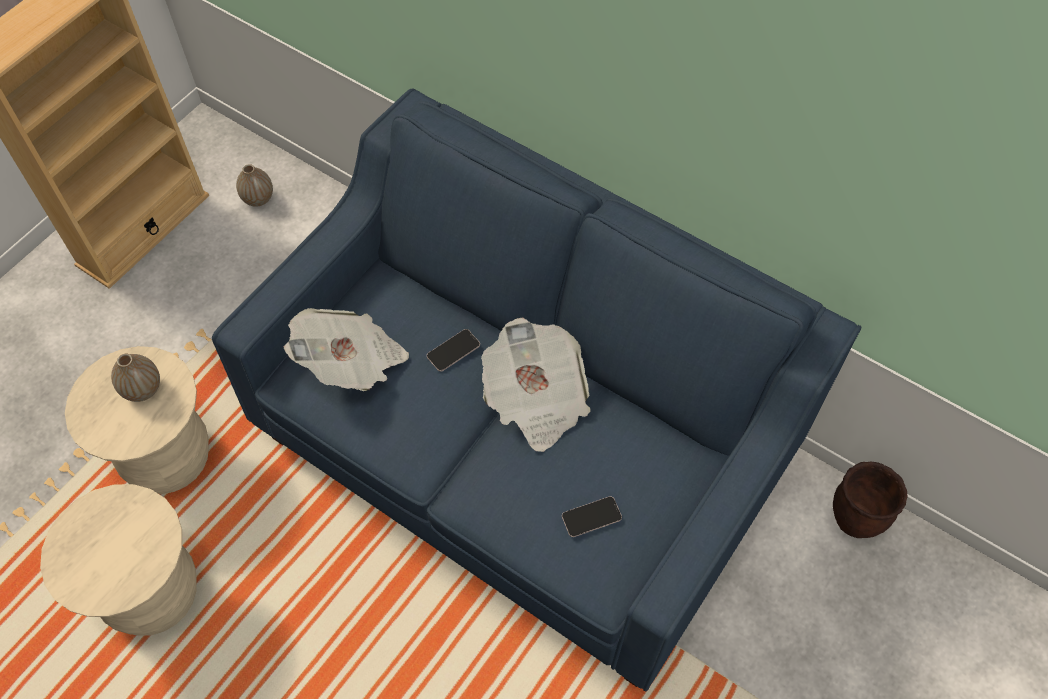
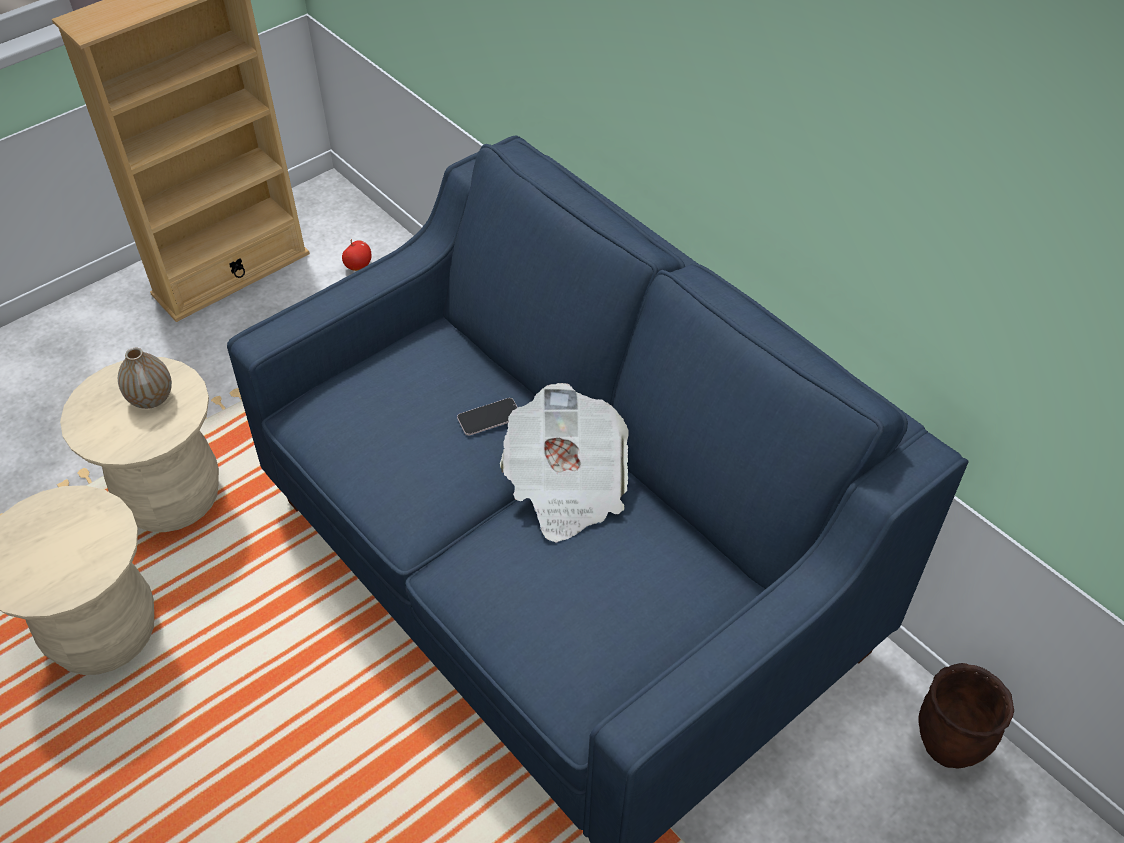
camera: 15 degrees right, 10 degrees down
vase [236,164,273,207] -> apple [342,239,372,271]
newspaper [284,308,409,391] -> none
phone [562,496,622,537] -> none

